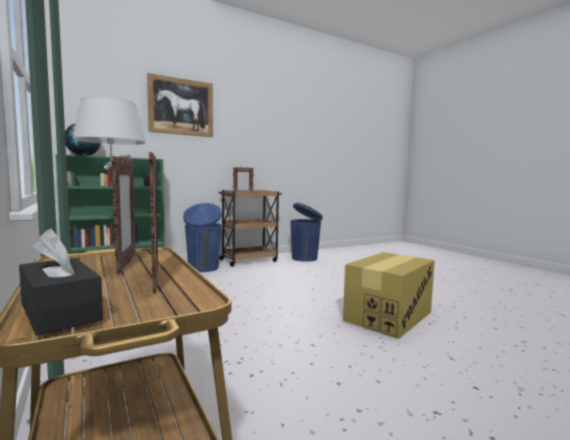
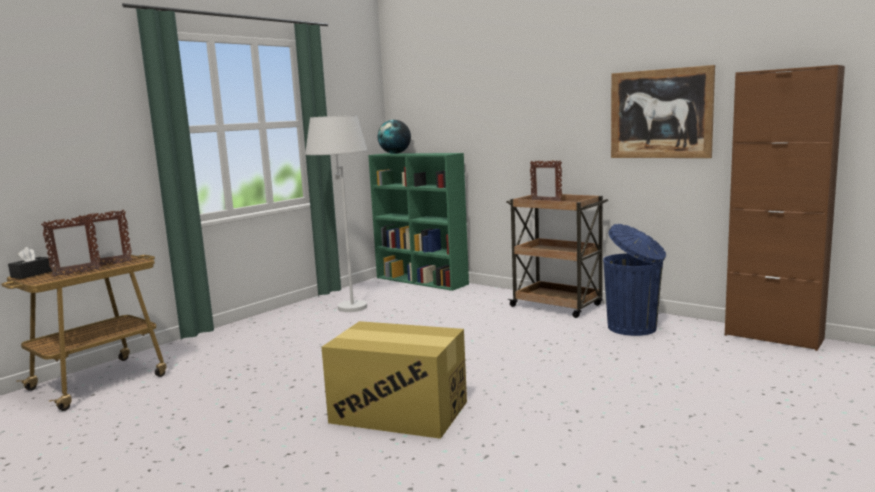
camera: 70 degrees right, 5 degrees up
picture [147,73,213,137] -> picture moved to [611,65,715,158]
blue trash can [183,203,222,272] -> none
none -> brown cabinet [725,65,845,351]

